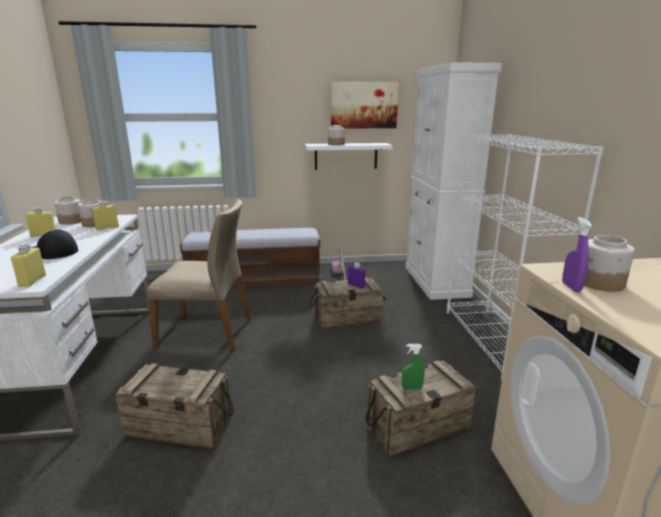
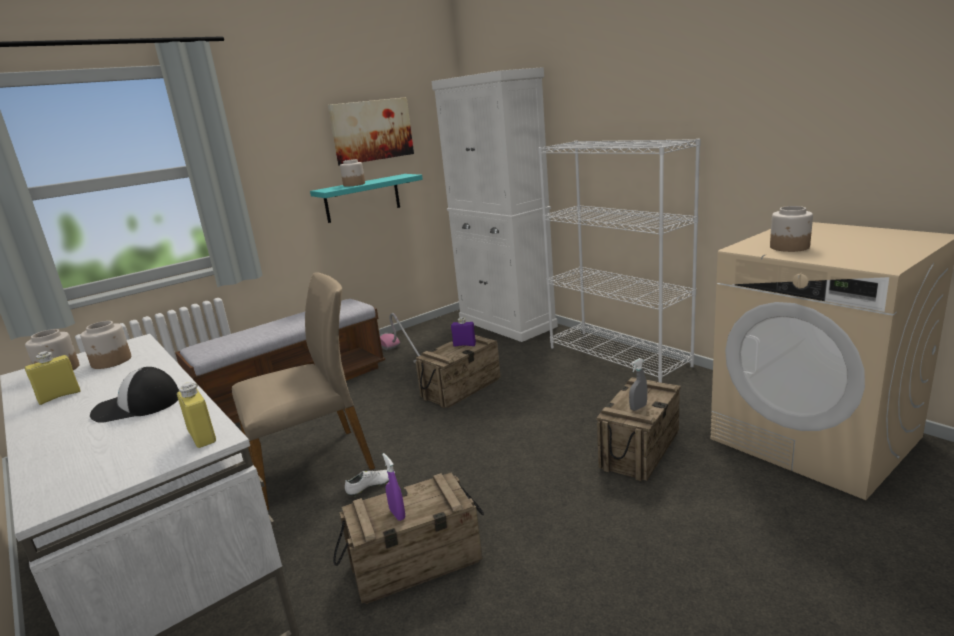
camera: 30 degrees left, 0 degrees up
yellow bottle [91,201,119,231] -> none
white shelf [305,143,393,170] -> turquoise shelf [310,174,423,223]
green spray bottle [402,344,424,390] -> grey spray bottle [629,358,647,411]
purple spray bottle [562,217,592,292] -> purple spray bottle moved to [382,453,405,521]
none -> white shoe [345,470,395,497]

